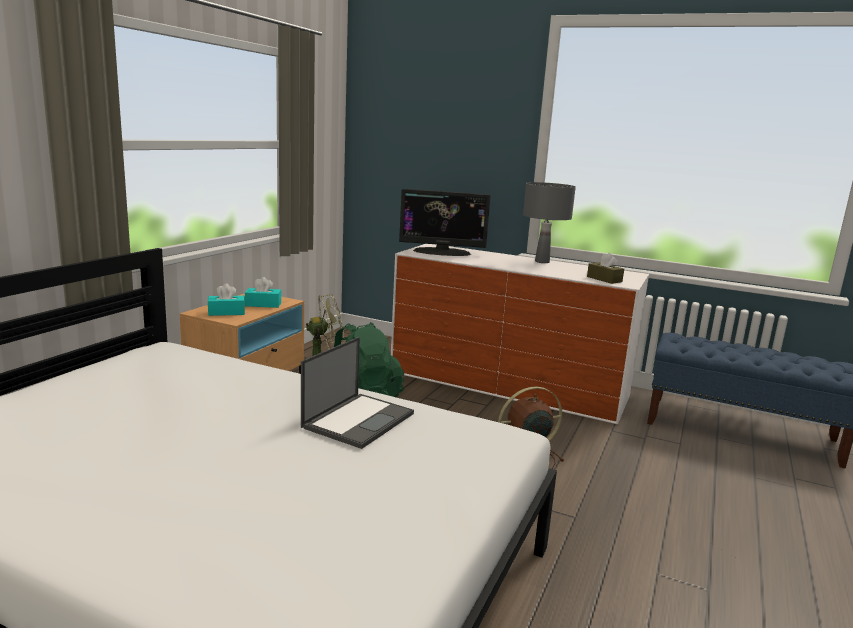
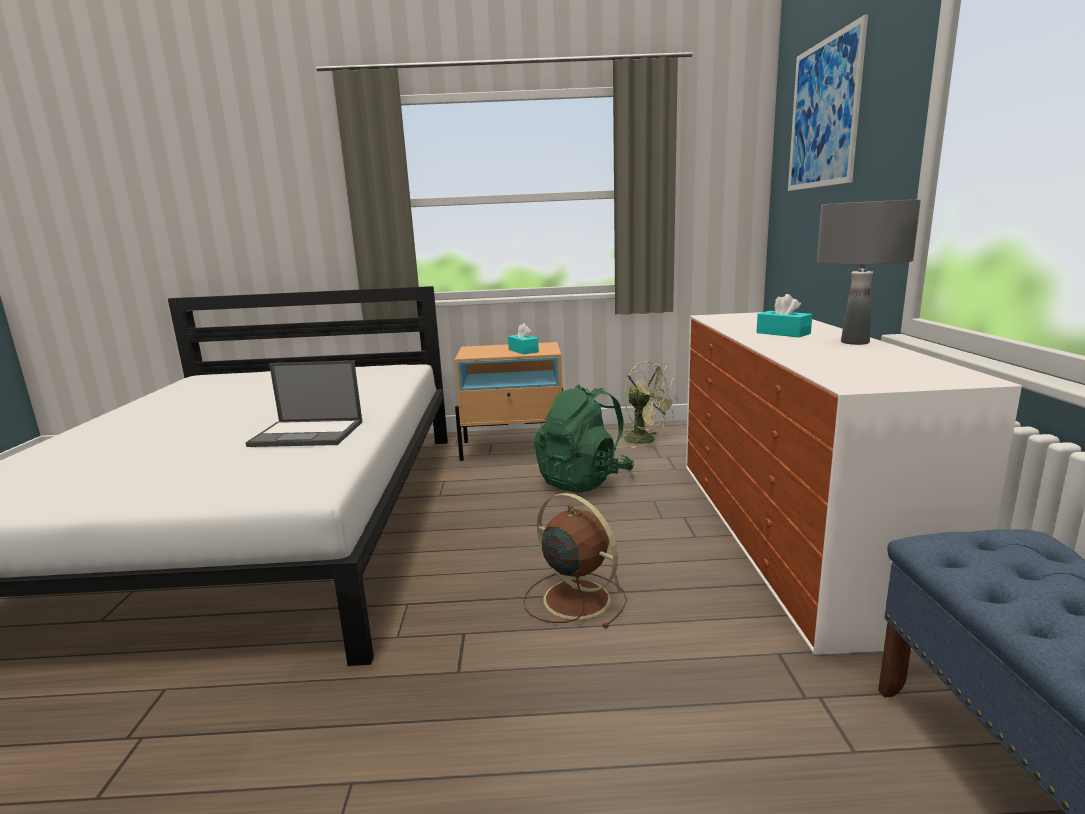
camera: 65 degrees right, 0 degrees up
turquoise tissue box [208,284,245,316] -> turquoise tissue box moved to [756,294,812,337]
monitor [399,189,490,256] -> none
brown tissue box [587,253,624,284] -> none
none -> picture [788,14,868,191]

